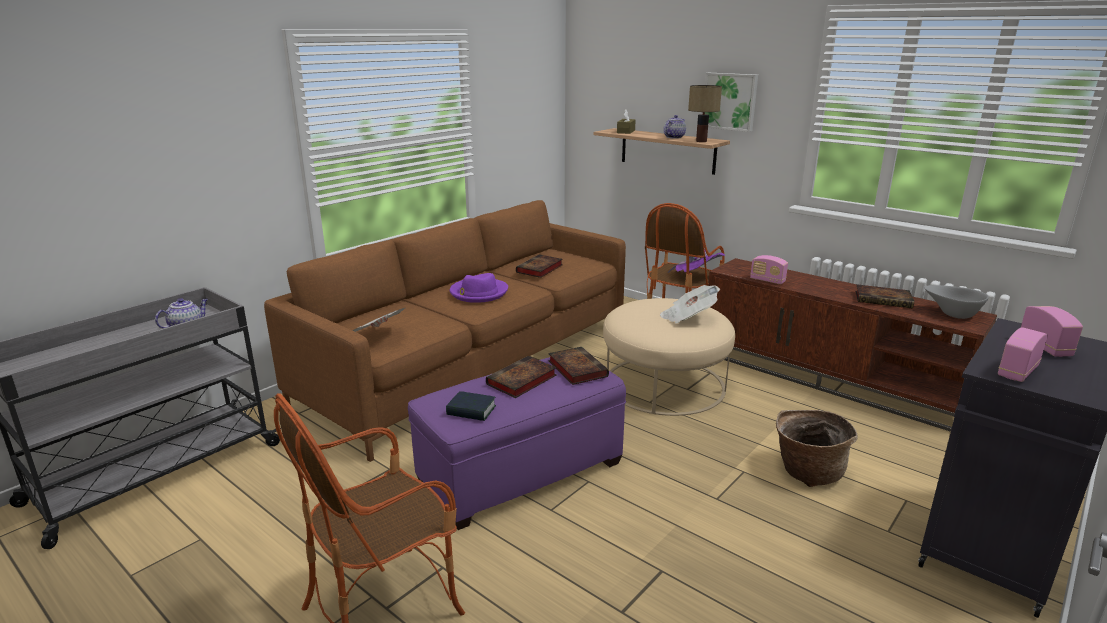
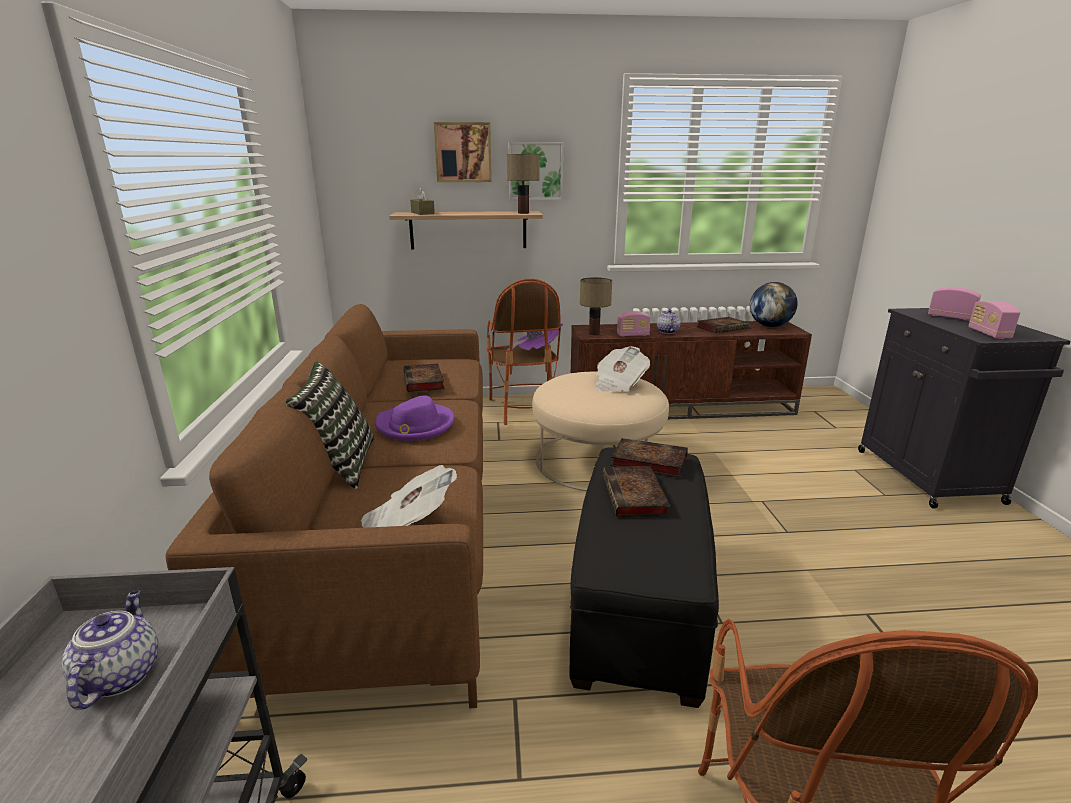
camera: 45 degrees left, 0 degrees up
purple ottoman [408,357,626,530] -> black ottoman [569,447,719,708]
book [446,391,496,421] -> none
teapot [663,115,686,139] -> teapot moved to [657,310,681,334]
basket [776,410,857,487] -> none
grey bowl [924,285,989,319] -> globe [750,282,798,327]
none -> pillow [286,362,374,489]
none -> picture [434,122,492,182]
none -> table lamp [580,277,612,335]

